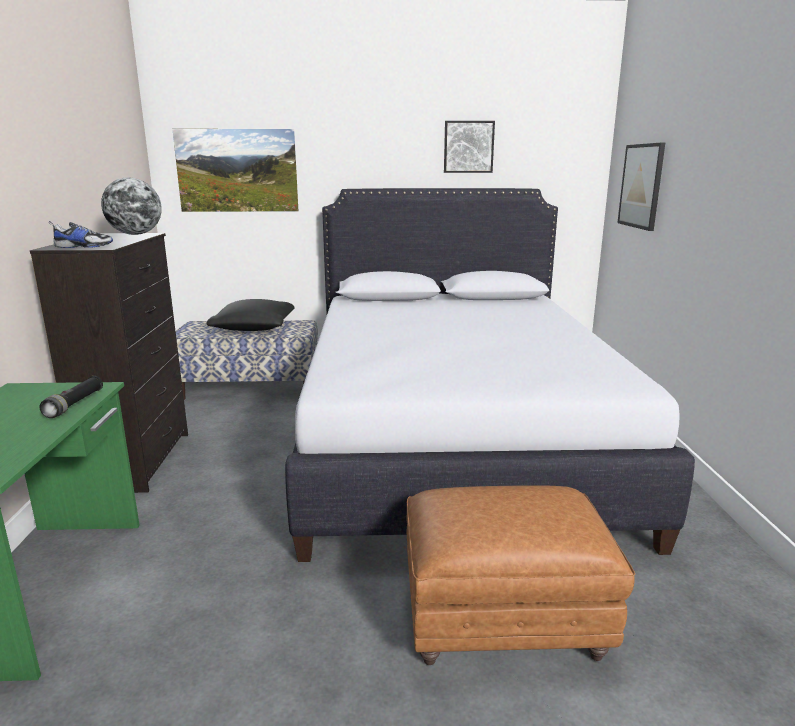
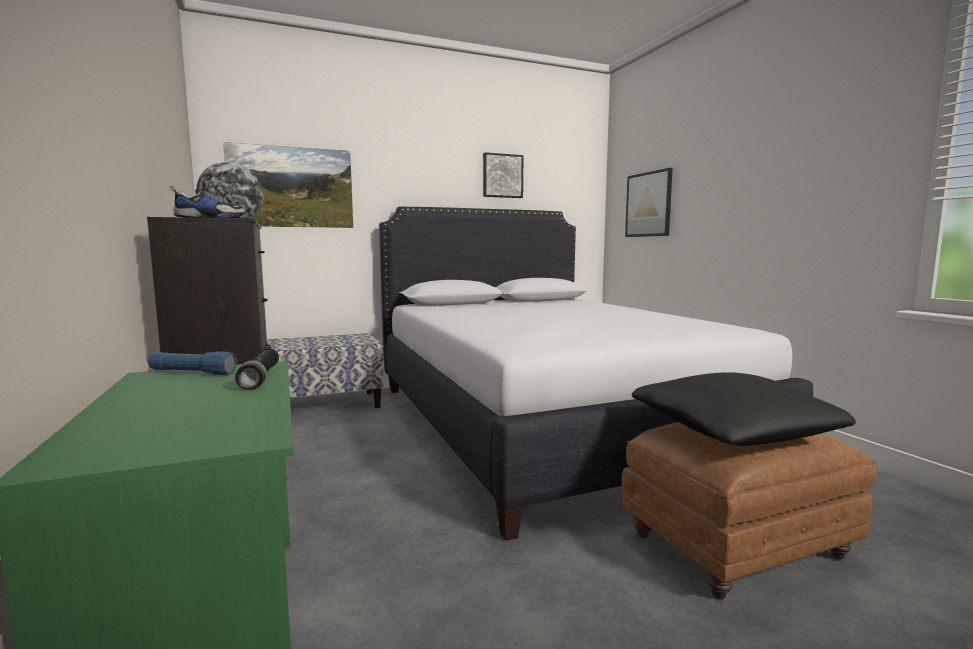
camera: 20 degrees left, 10 degrees down
black pillow [207,299,294,331] -> black pillow moved to [632,372,856,446]
none -> blue flashlight [148,351,238,375]

